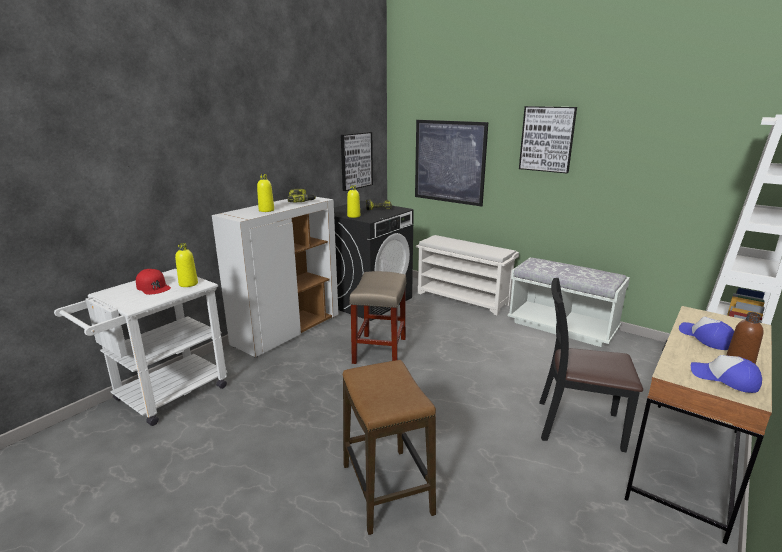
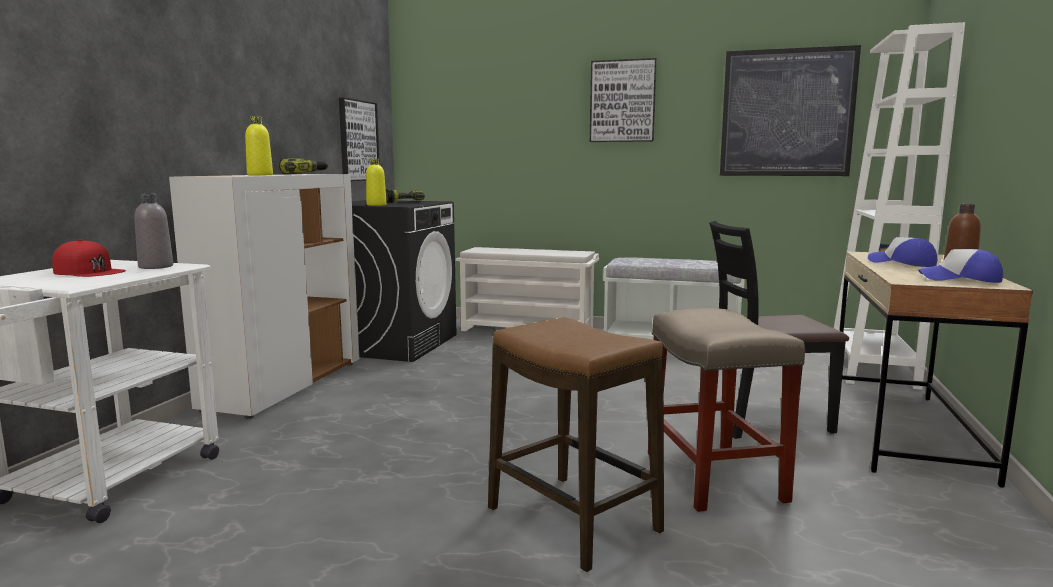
camera: 20 degrees left, 10 degrees down
yellow bottle [175,243,198,287] -> grey bottle [134,193,173,269]
beige stool [350,271,407,364] -> beige stool moved to [648,308,805,512]
picture [415,120,488,207] -> picture moved to [720,45,861,176]

